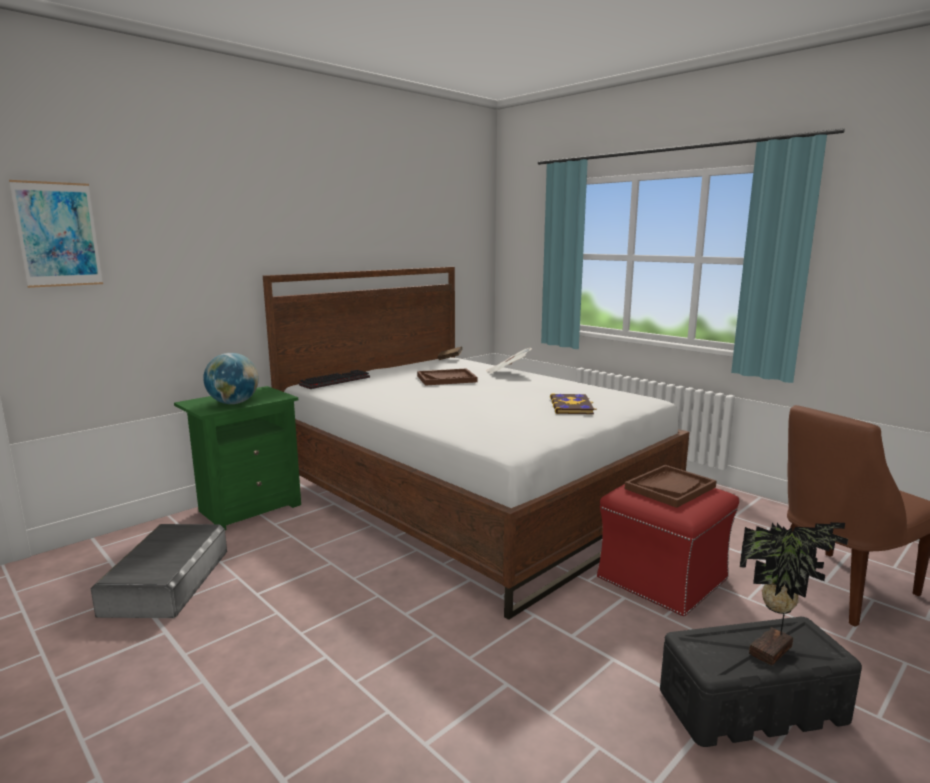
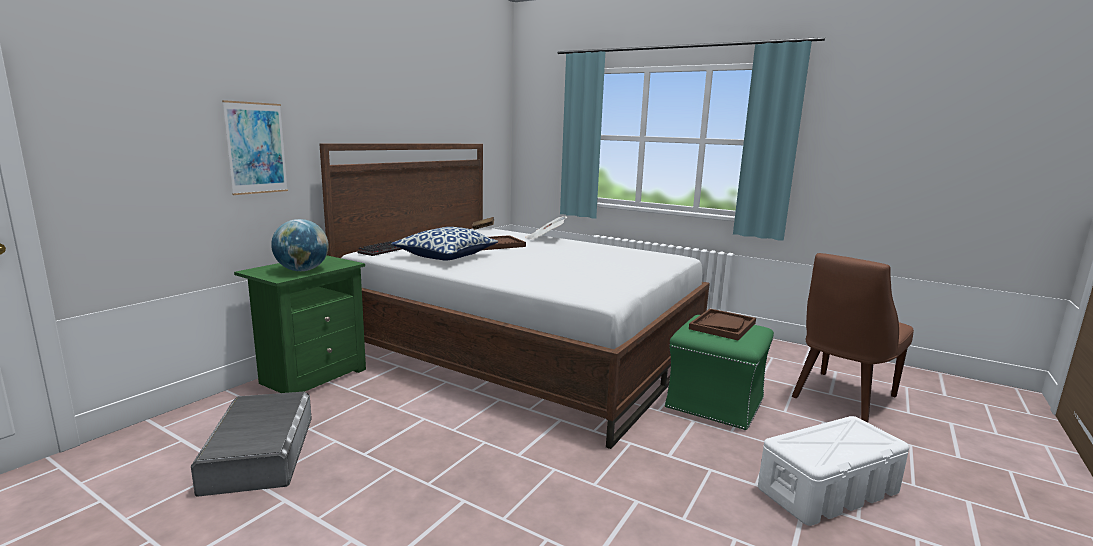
camera: 15 degrees left, 0 degrees up
picture [9,180,103,288] -> picture moved to [222,100,288,195]
book [550,393,597,414] -> none
red ottoman [597,484,739,616] -> green ottoman [665,315,774,430]
black storage box [660,617,862,747] -> white storage box [758,416,909,526]
potted plant [740,522,848,666] -> none
none -> pillow [391,227,498,260]

